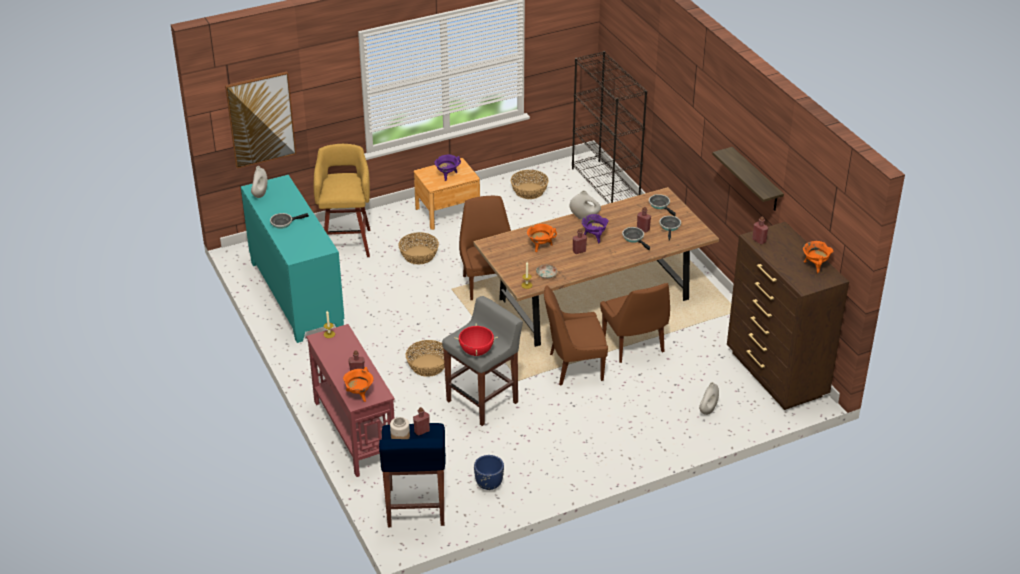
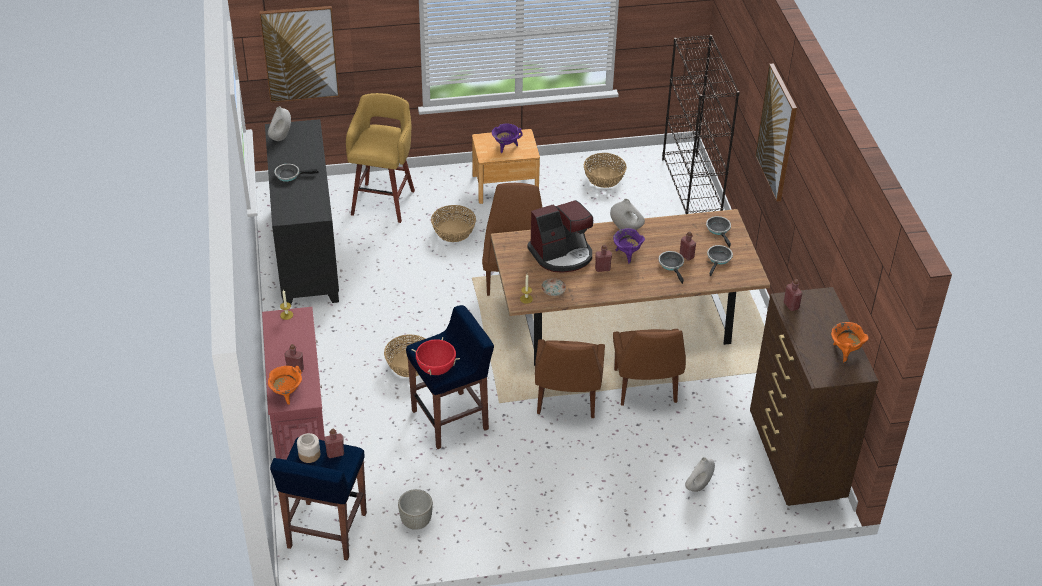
camera: 15 degrees right, 5 degrees up
turquoise cabinet [241,175,344,343] -> black cabinet [265,119,339,304]
grey stool [442,296,523,426] -> blue stool [406,305,494,449]
blue planter [474,455,504,490] -> grey planter [398,489,433,530]
orange cooking pot [527,224,557,252] -> coffee machine [527,200,593,273]
brown chair [544,285,608,386] -> brown chair turned 90 degrees counterclockwise [535,339,605,418]
shelf [712,147,784,211] -> none
none -> picture [755,63,797,202]

